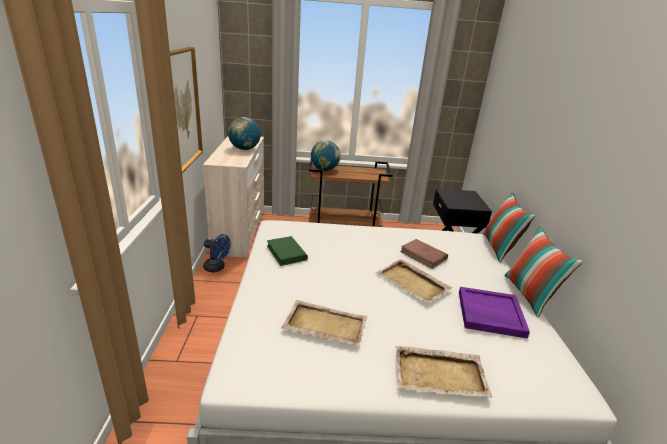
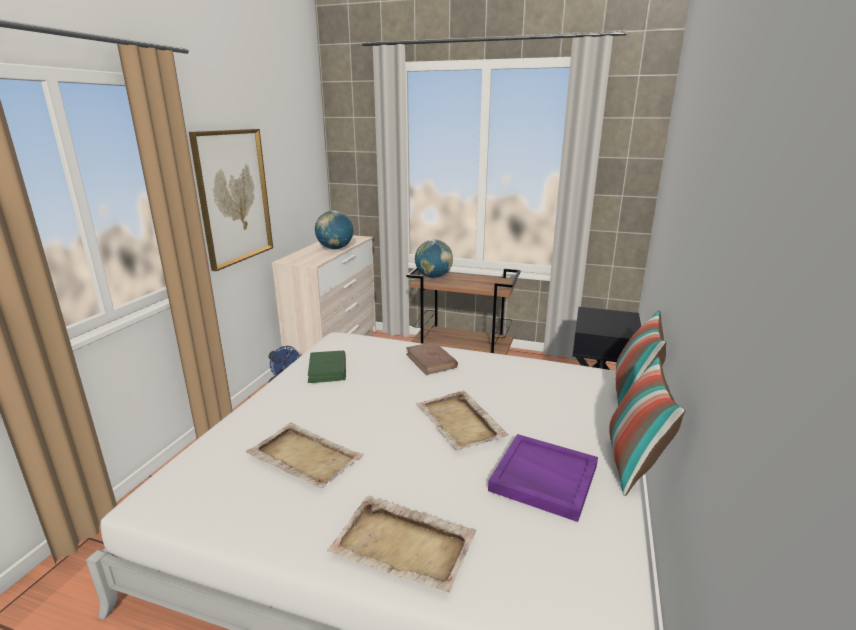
camera: 20 degrees right, 5 degrees down
brown book [400,239,448,269] -> brown book moved to [406,342,458,375]

